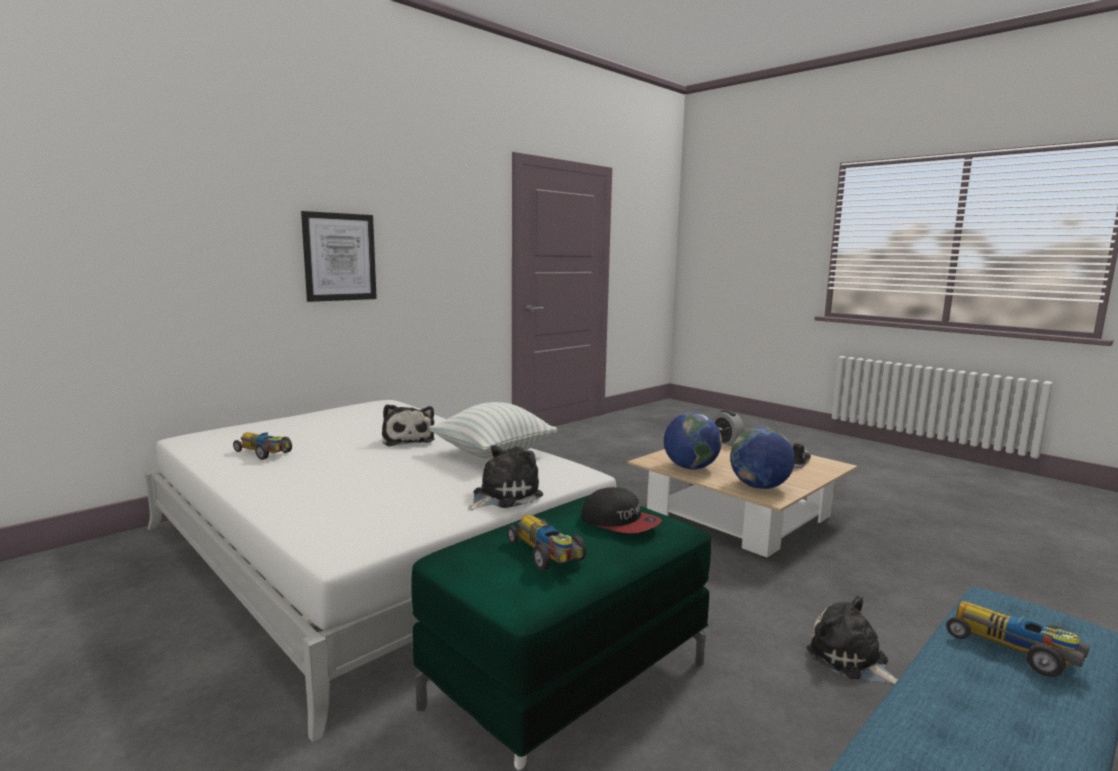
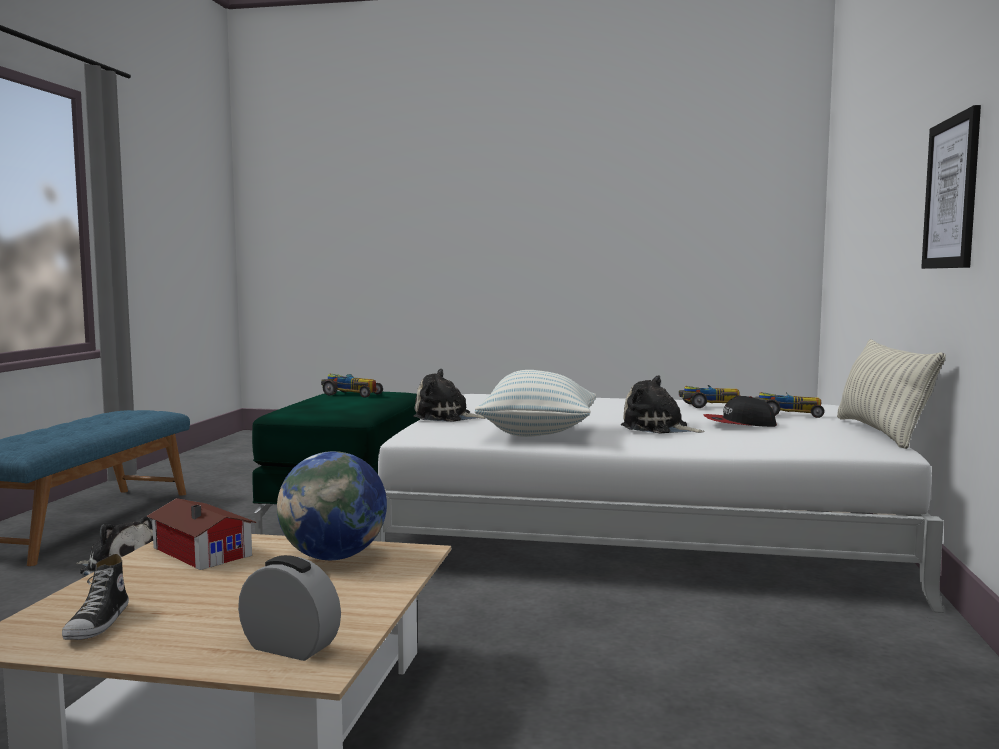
camera: 145 degrees right, 5 degrees down
plush toy [468,445,543,510] -> plush toy turned 90 degrees clockwise [414,369,486,422]
cap [581,487,662,533] -> cap moved to [704,396,777,427]
globe [730,427,795,489] -> toy house [146,498,256,570]
toy car [946,601,1090,677] -> toy car moved to [755,392,825,418]
none -> pillow [837,339,946,449]

